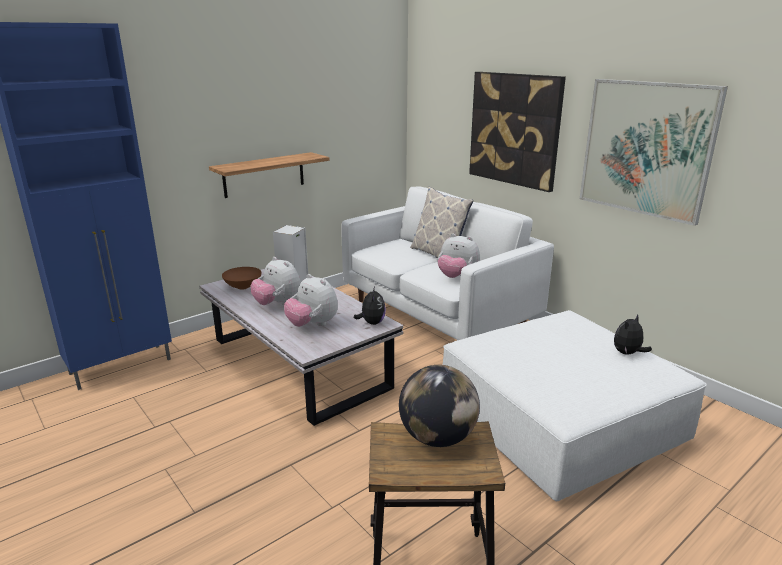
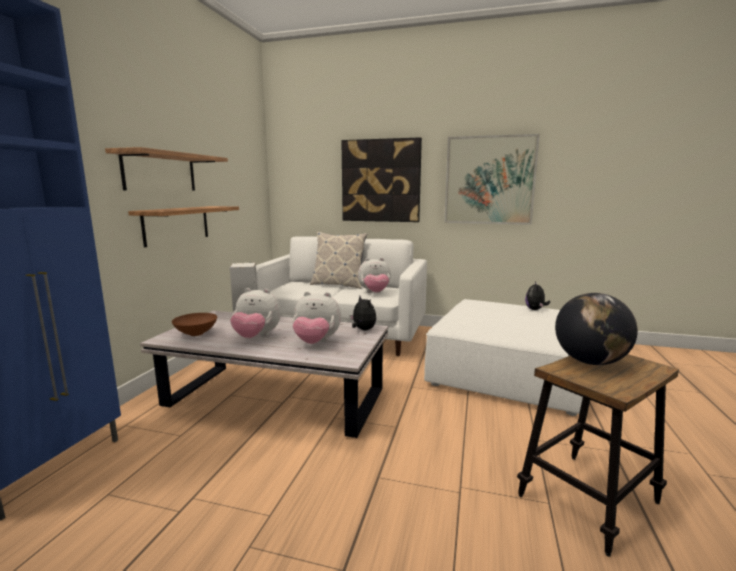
camera: 35 degrees left, 10 degrees down
none -> shelf [105,147,228,191]

